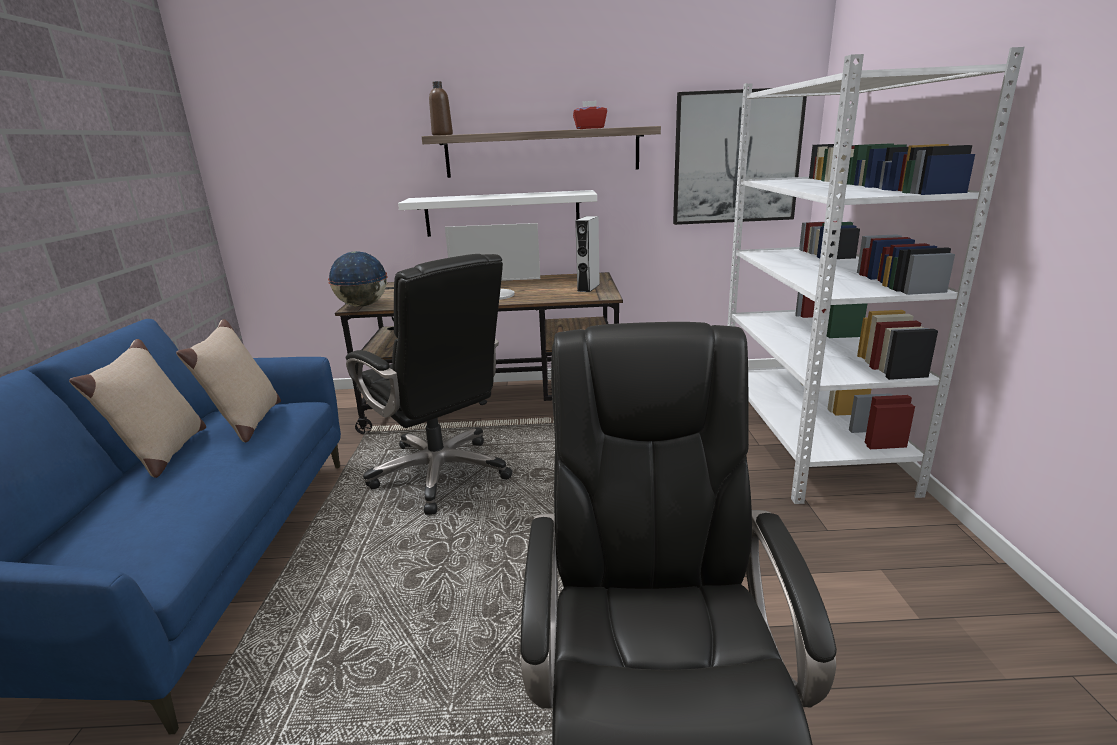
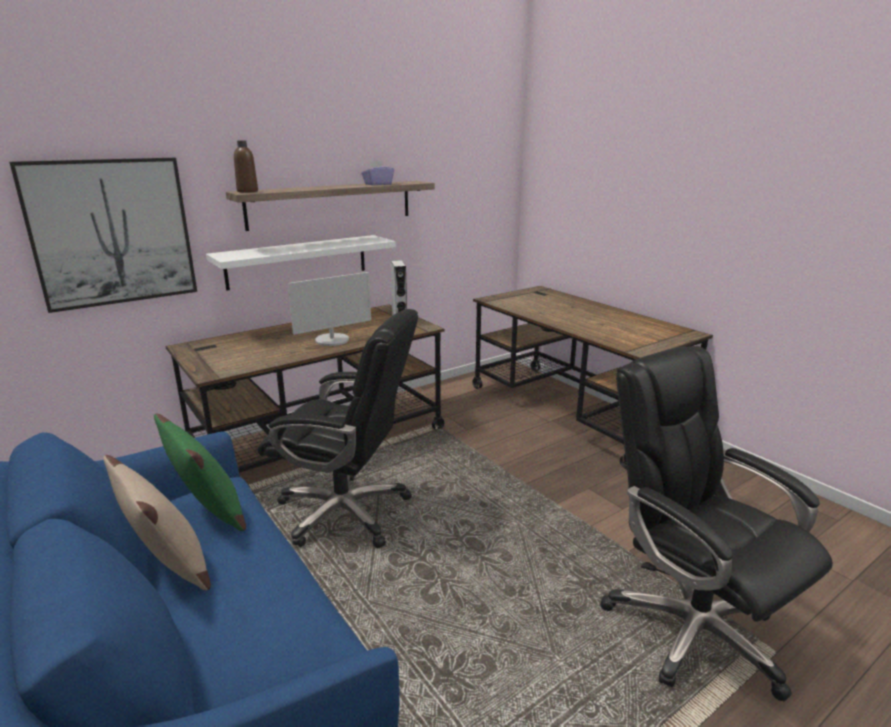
camera: 35 degrees left, 0 degrees up
beige pillow [176,319,281,443] -> green pillow [154,413,246,531]
globe [328,251,388,307] -> none
red tissue box [573,100,607,129] -> purple tissue box [361,161,394,185]
picture [673,88,807,225] -> picture moved to [9,158,197,313]
white bookcase [728,47,1025,504] -> brown desk [473,286,713,469]

